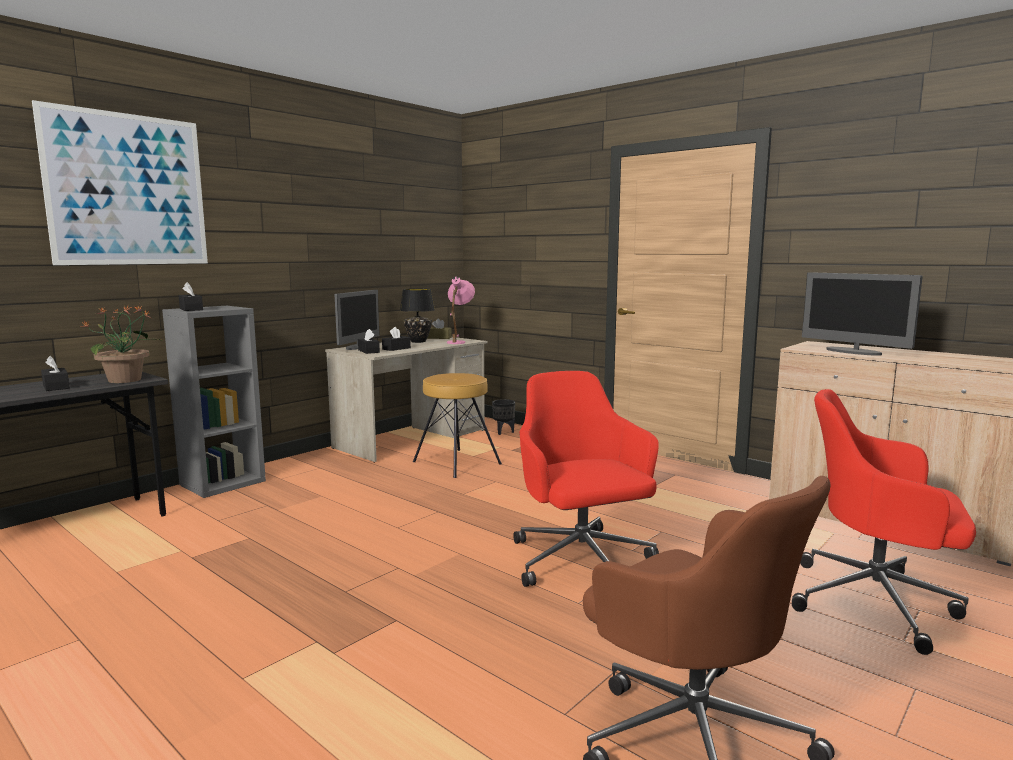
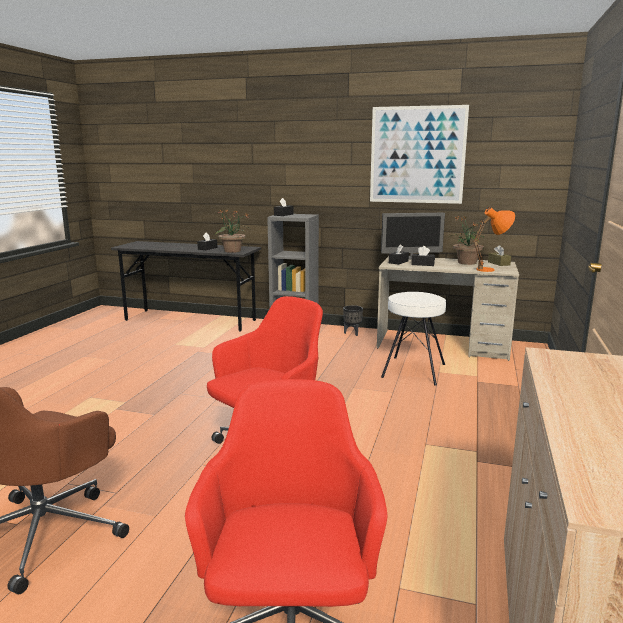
camera: 65 degrees right, 5 degrees up
picture [32,100,208,265] -> picture moved to [370,105,469,204]
black table lamp [400,289,435,343] -> potted plant [451,216,484,265]
brown stool [413,373,502,478] -> white stool [381,292,446,386]
pink table lamp [447,276,475,344] -> orange table lamp [473,207,515,272]
black planter [492,399,515,435] -> black planter moved to [343,305,363,336]
monitor [802,272,923,356] -> none

